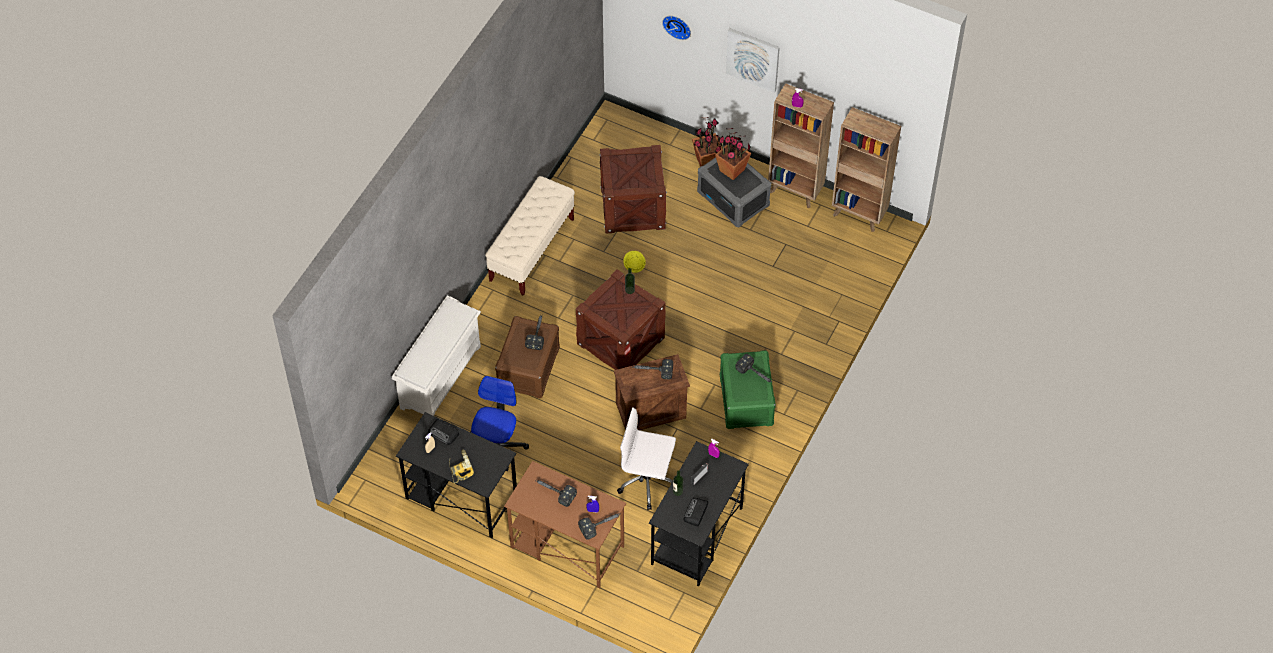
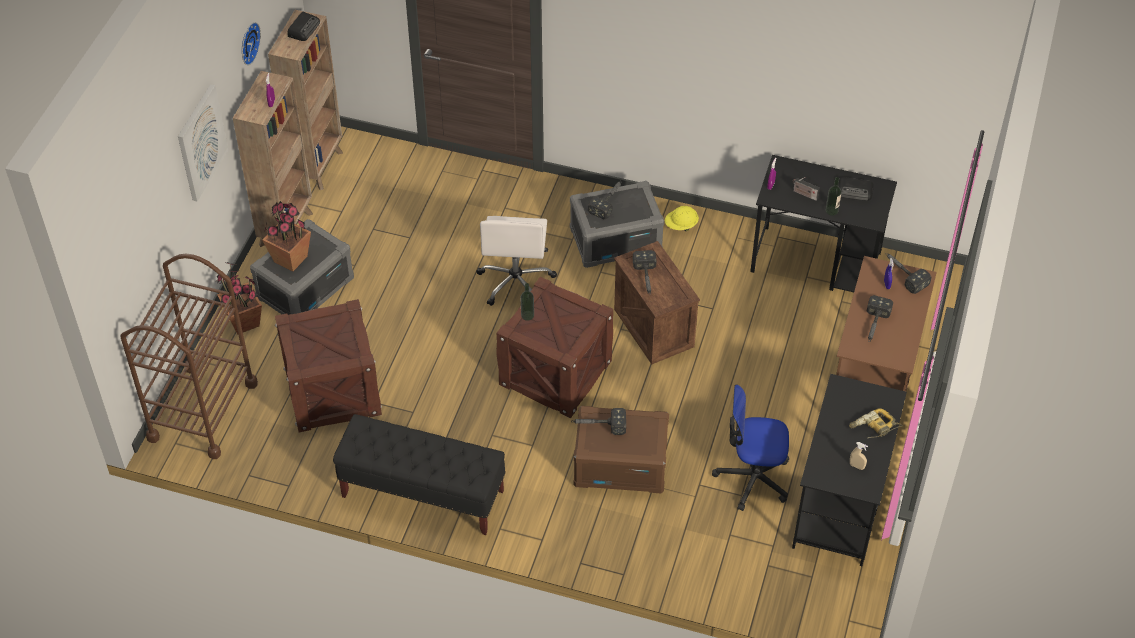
camera: 100 degrees left, 5 degrees down
white shoe rack [392,295,481,416] -> none
radio [428,419,459,445] -> radio moved to [287,12,320,41]
beige bench [485,176,575,296] -> black bench [333,414,506,535]
white office chair [617,407,676,510] -> white office chair moved to [476,216,557,306]
yellow hard hat [623,251,646,273] -> yellow hard hat moved to [665,206,699,231]
wall clock [662,16,691,40] -> wall clock moved to [242,22,261,65]
green storage box [720,350,776,429] -> grey storage box [570,181,664,268]
none -> brown cart [120,254,258,459]

